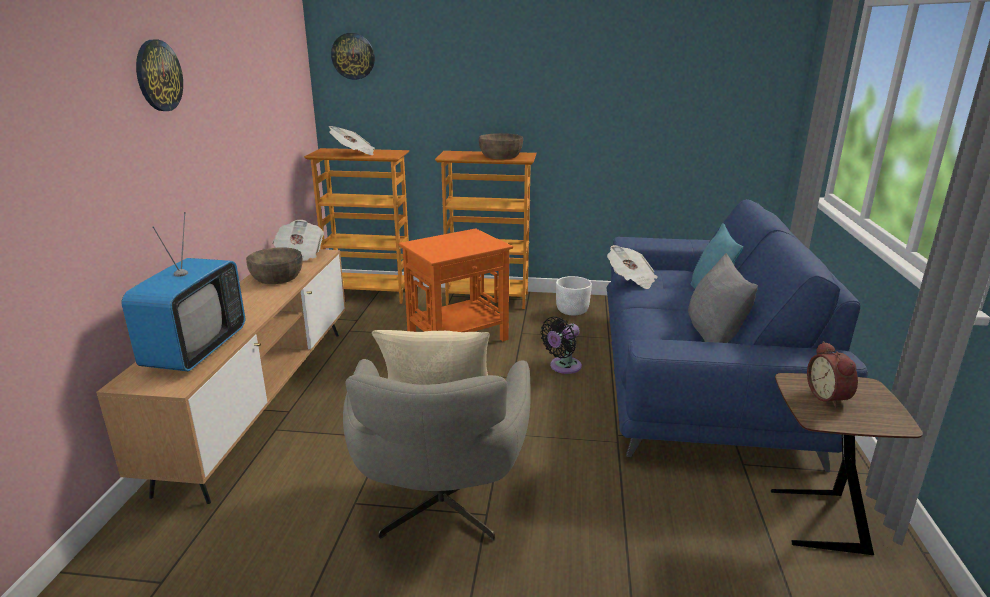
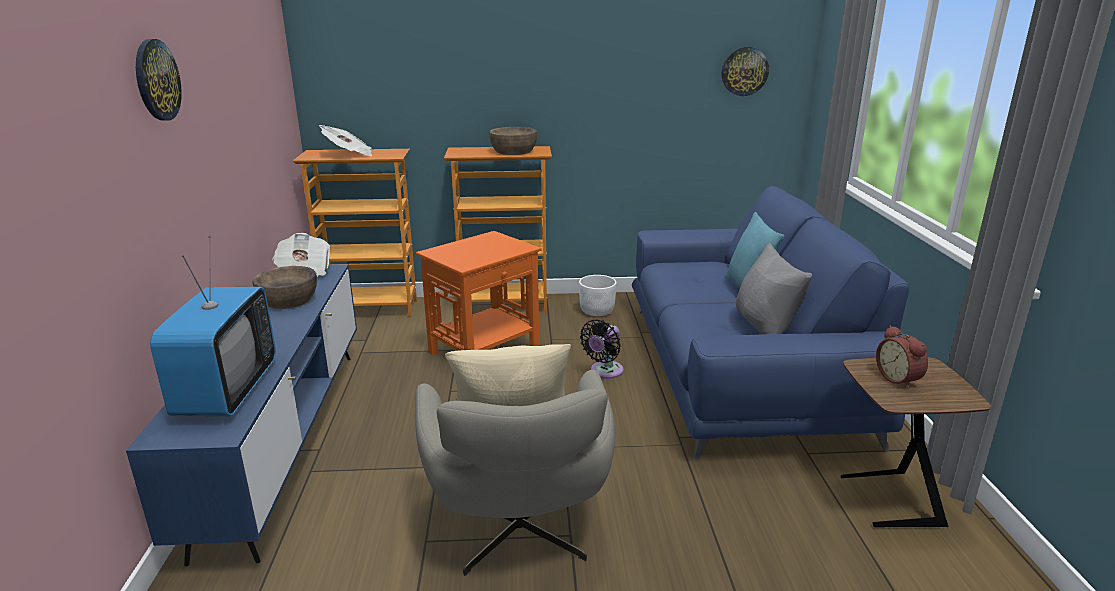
camera: 10 degrees left, 0 degrees up
brown tv stand [96,249,346,504] -> blue tv stand [126,264,357,566]
wall clock [331,33,375,80] -> wall clock moved to [722,47,769,96]
newspaper [607,245,657,289] -> none

